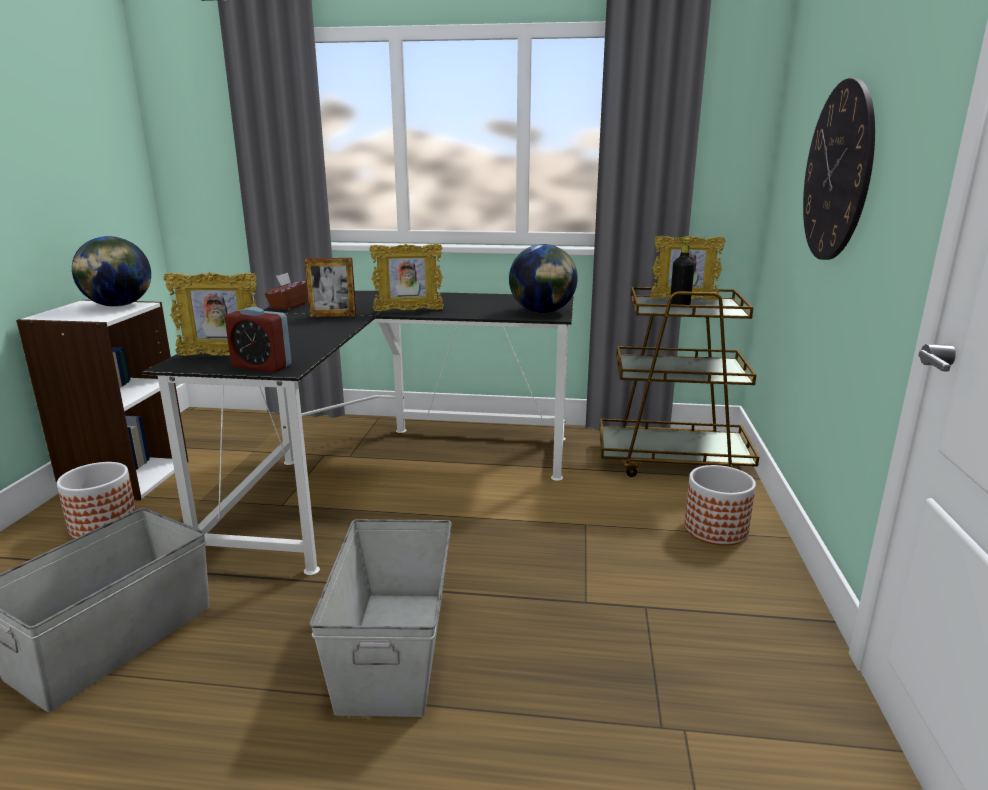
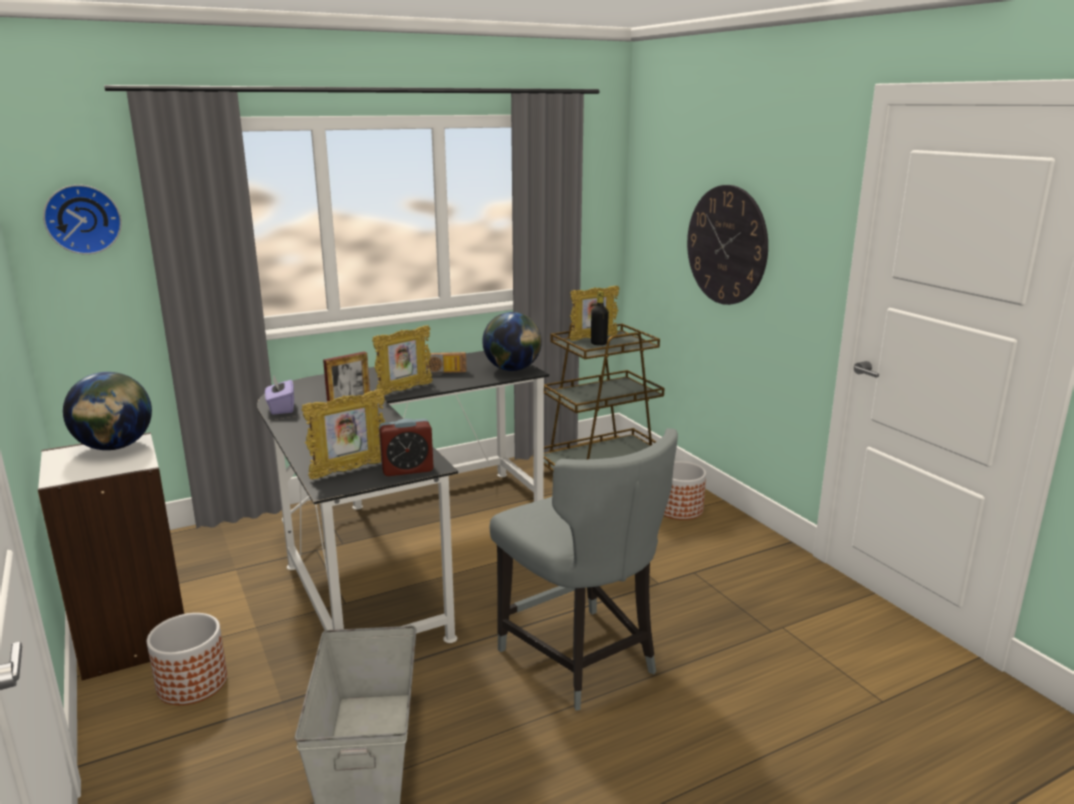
camera: 35 degrees left, 0 degrees up
brown tissue box [265,272,308,310] -> purple tissue box [265,376,294,415]
grey storage box [310,519,452,717] -> grey chair [490,428,678,711]
none -> wall clock [43,185,122,255]
none -> radio [426,352,467,376]

